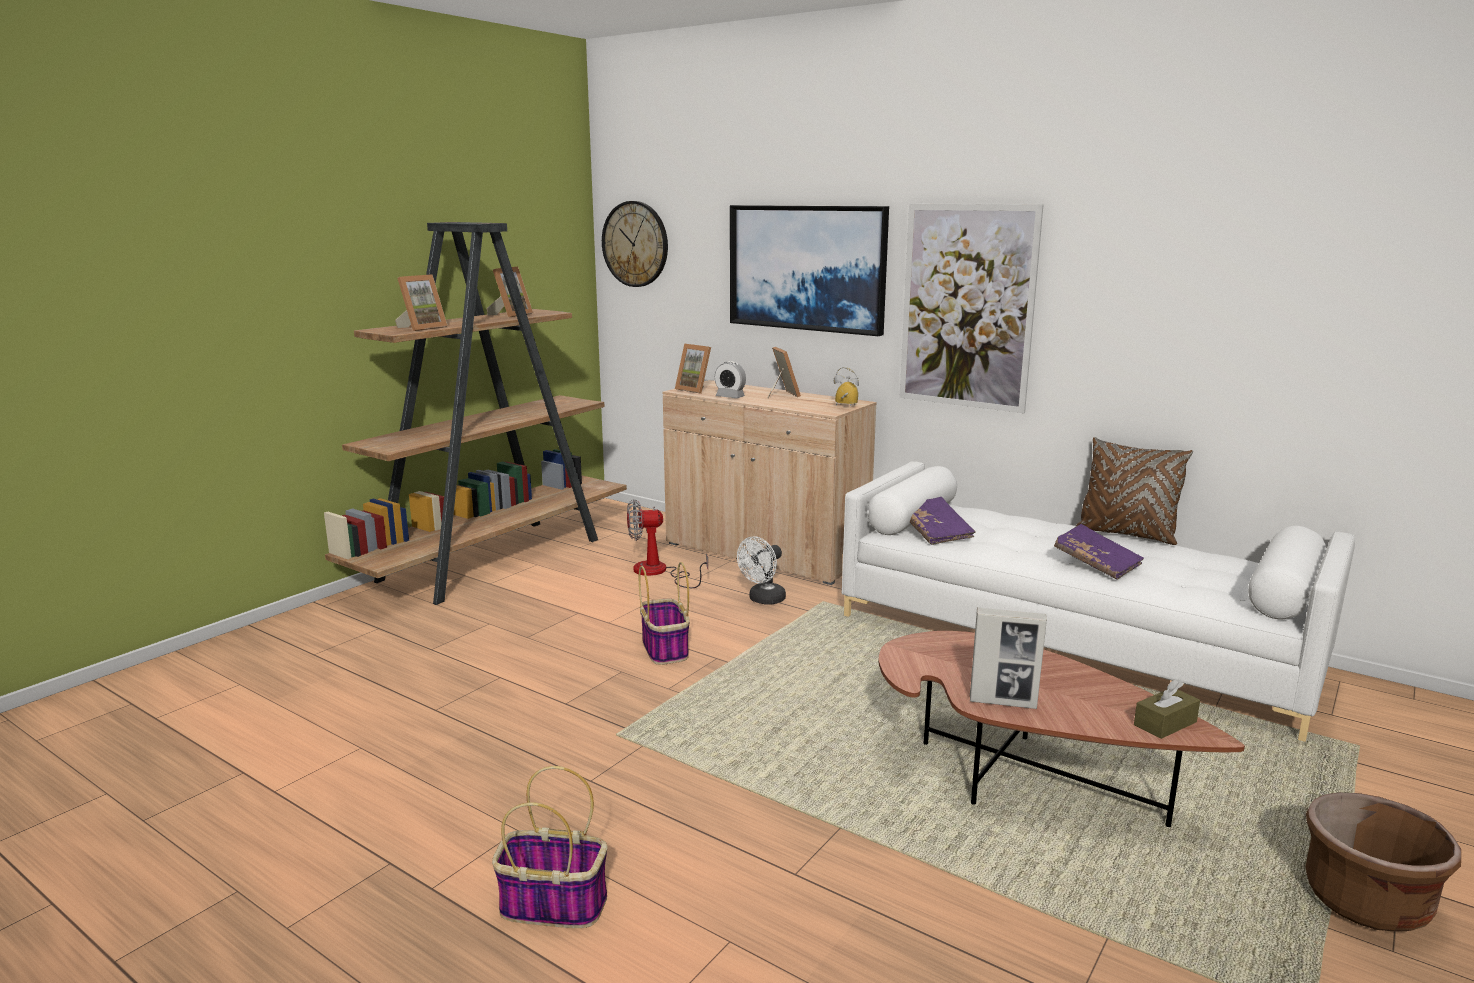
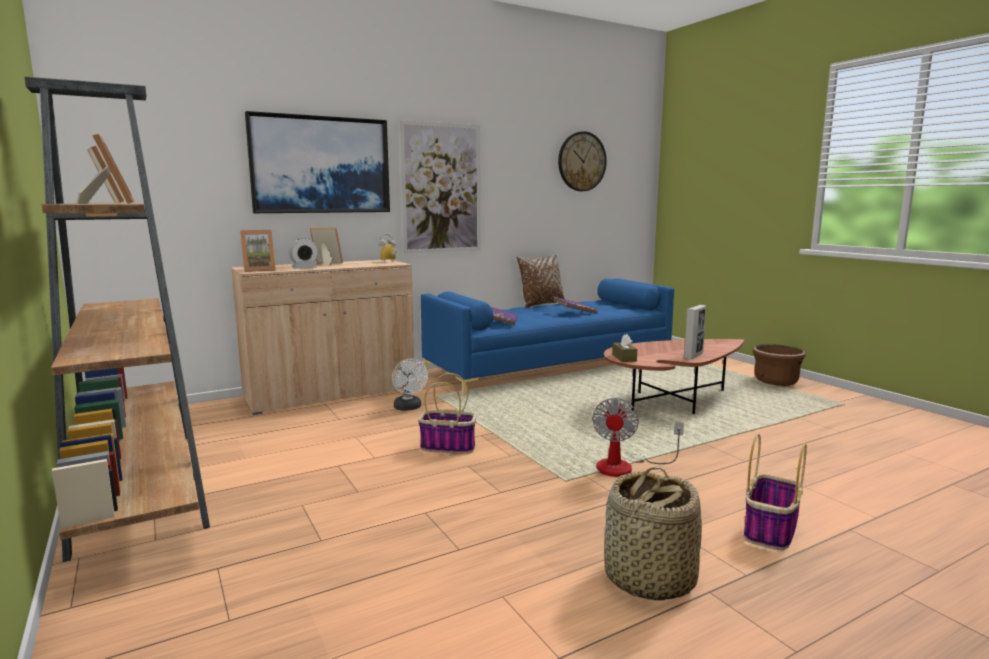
camera: 65 degrees left, 5 degrees down
wall clock [602,201,668,287] -> wall clock moved to [558,131,607,191]
fan [627,499,708,588] -> fan moved to [592,398,684,477]
white sofa [842,462,1355,742] -> blue sofa [421,278,674,395]
brown tissue box [1134,679,1200,739] -> brown tissue box moved to [612,334,637,362]
none -> basket [604,467,702,600]

